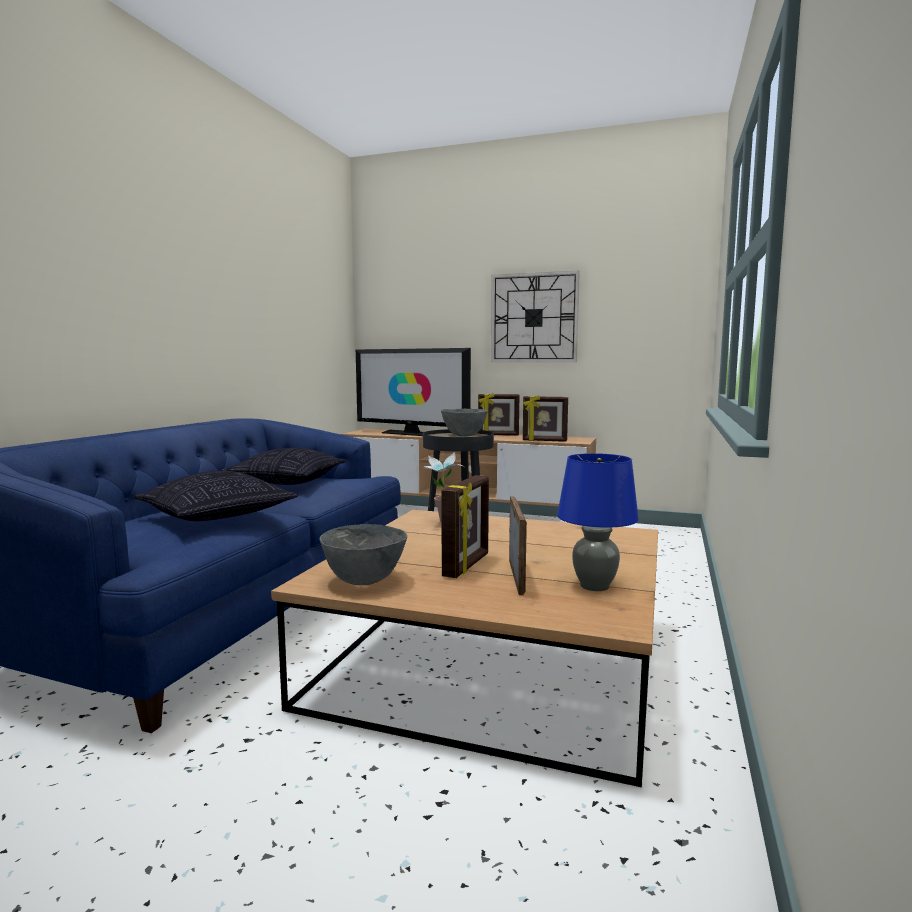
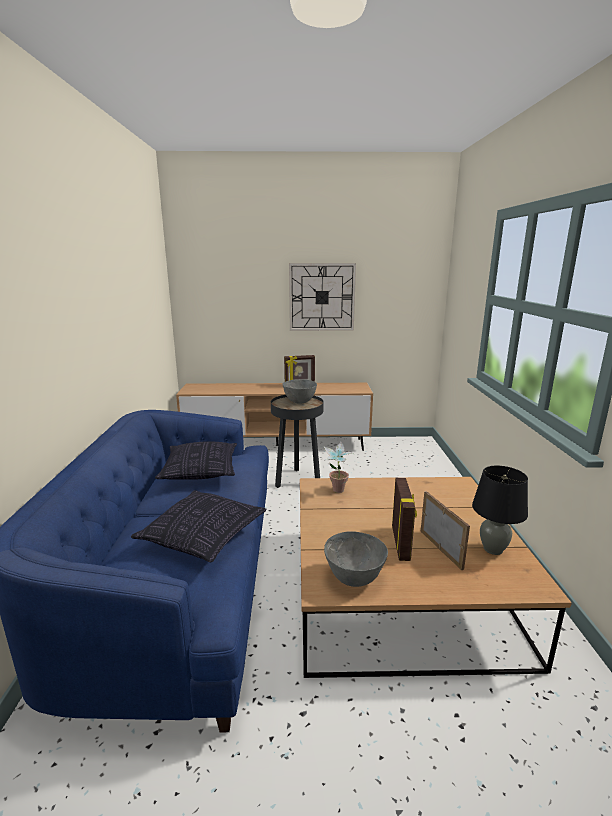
camera: 20 degrees left, 10 degrees up
television [356,348,471,436] -> none
picture frame [523,395,568,442] -> none
blue table lamp [557,453,639,591] -> black table lamp [472,466,528,555]

